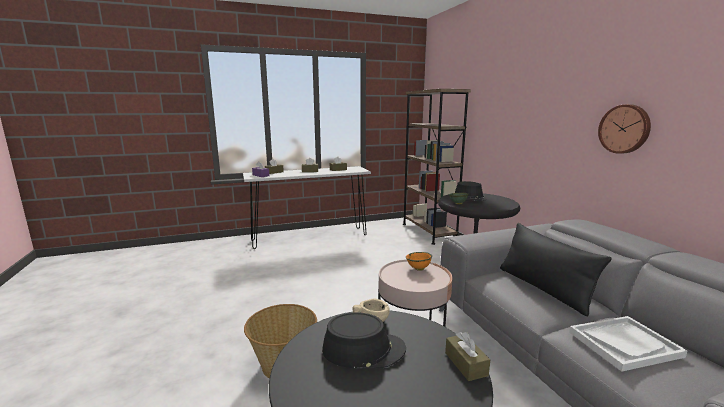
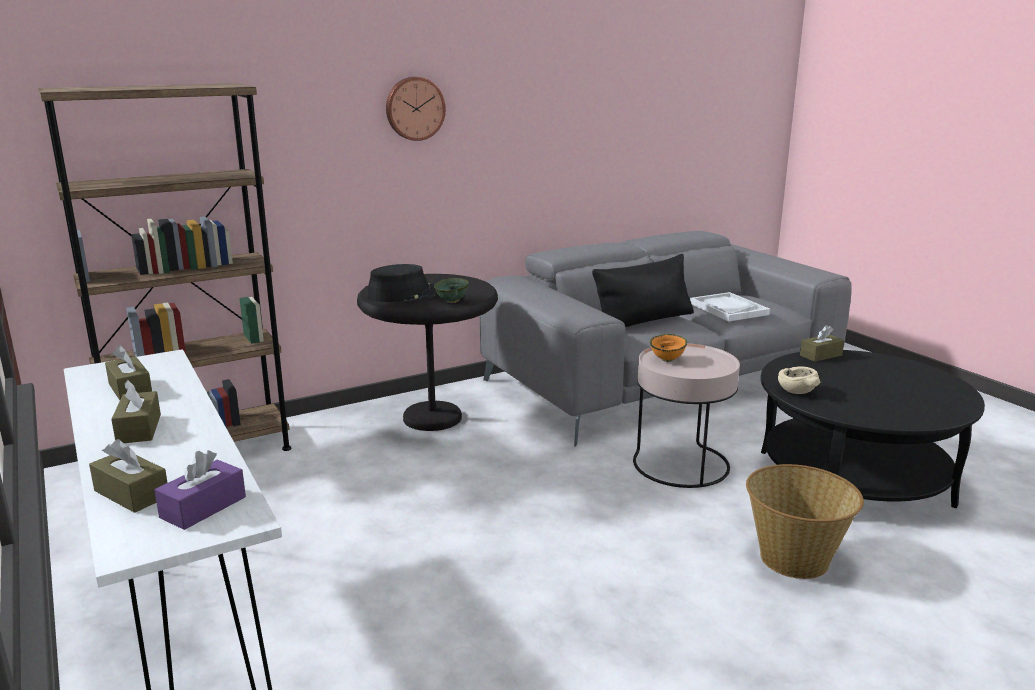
camera: 100 degrees left, 5 degrees up
black hat [322,312,406,369] -> none
wall clock [598,104,651,154] -> wall clock moved to [386,77,446,141]

